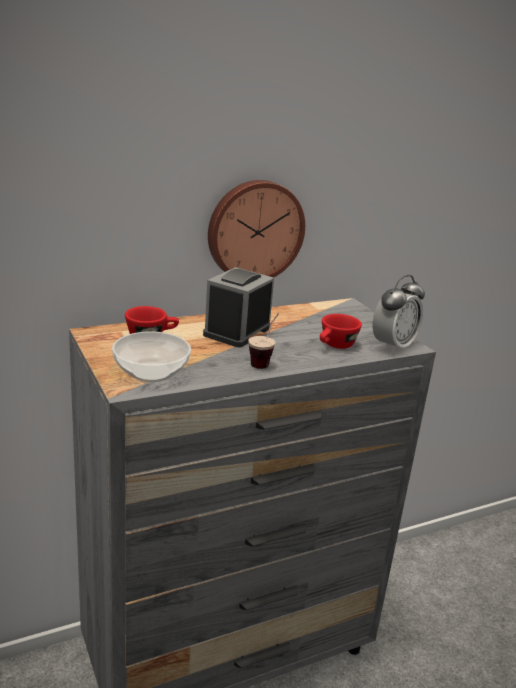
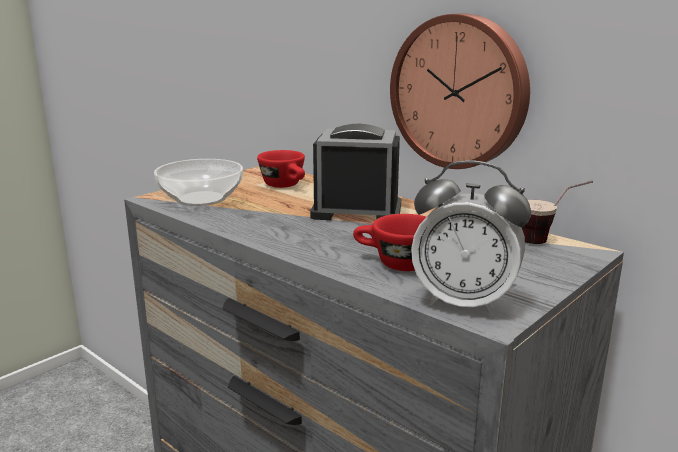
camera: 70 degrees right, 5 degrees down
cup [248,313,279,369] -> cup moved to [522,180,593,244]

